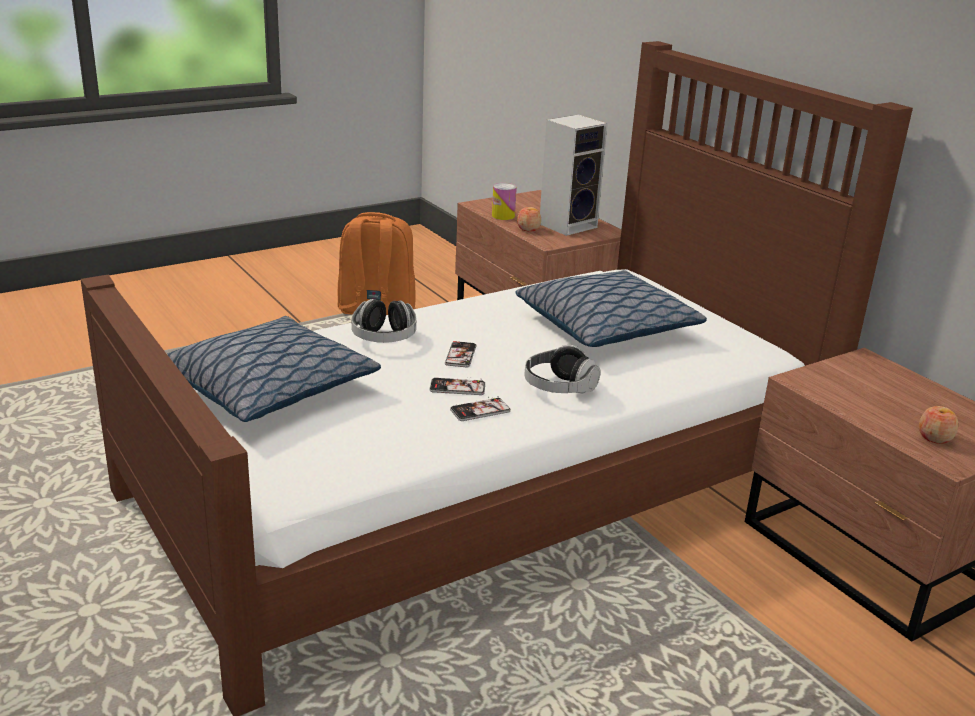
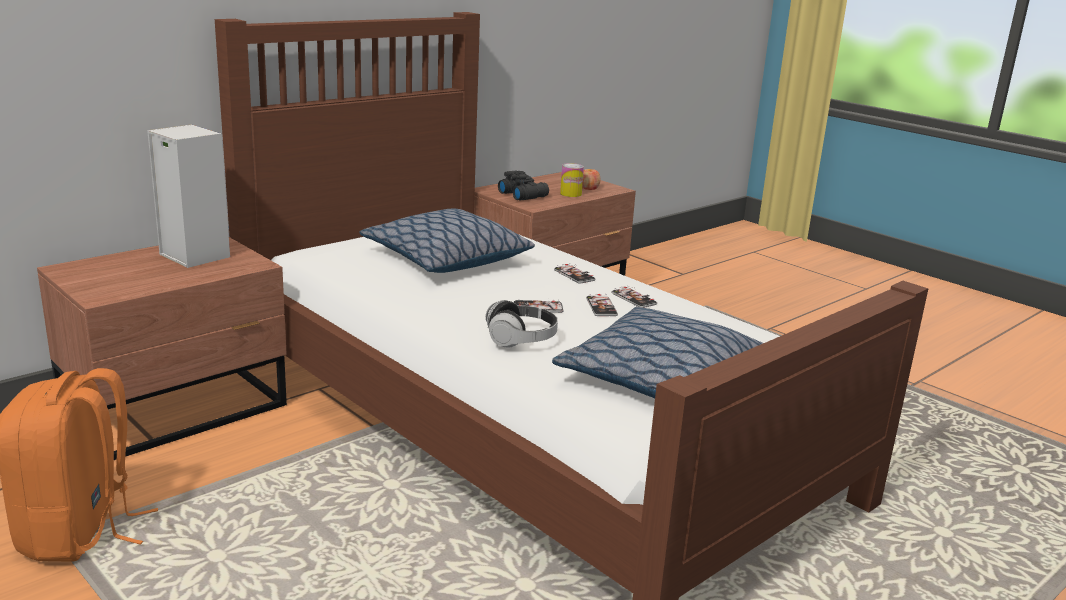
camera: 100 degrees left, 5 degrees down
can [492,183,517,220] -> can moved to [560,163,584,197]
apple [517,207,541,232] -> none
headphones [524,345,601,394] -> phone [554,263,596,283]
none -> black binoculars [498,170,549,200]

